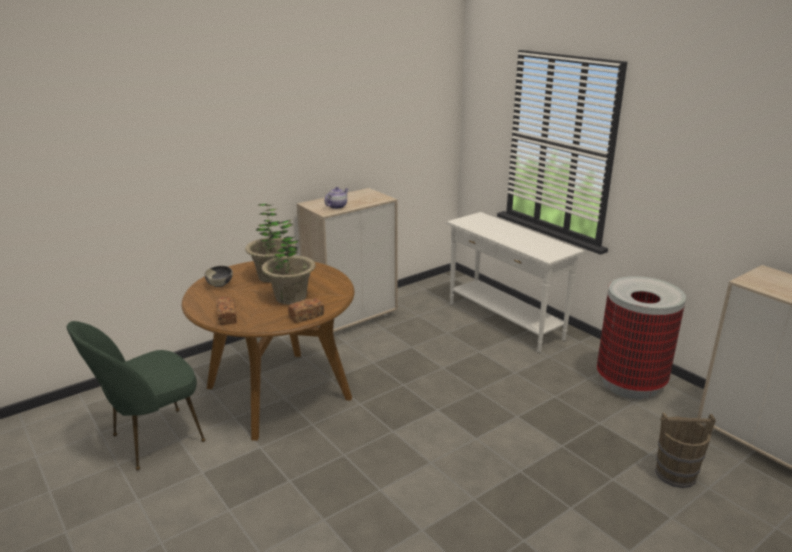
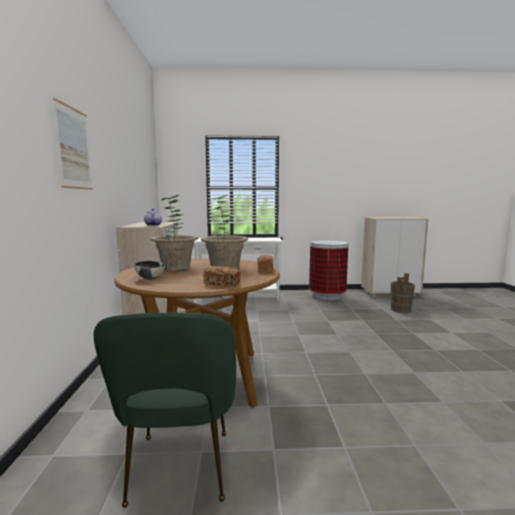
camera: 55 degrees left, 15 degrees down
none -> picture [53,98,93,190]

